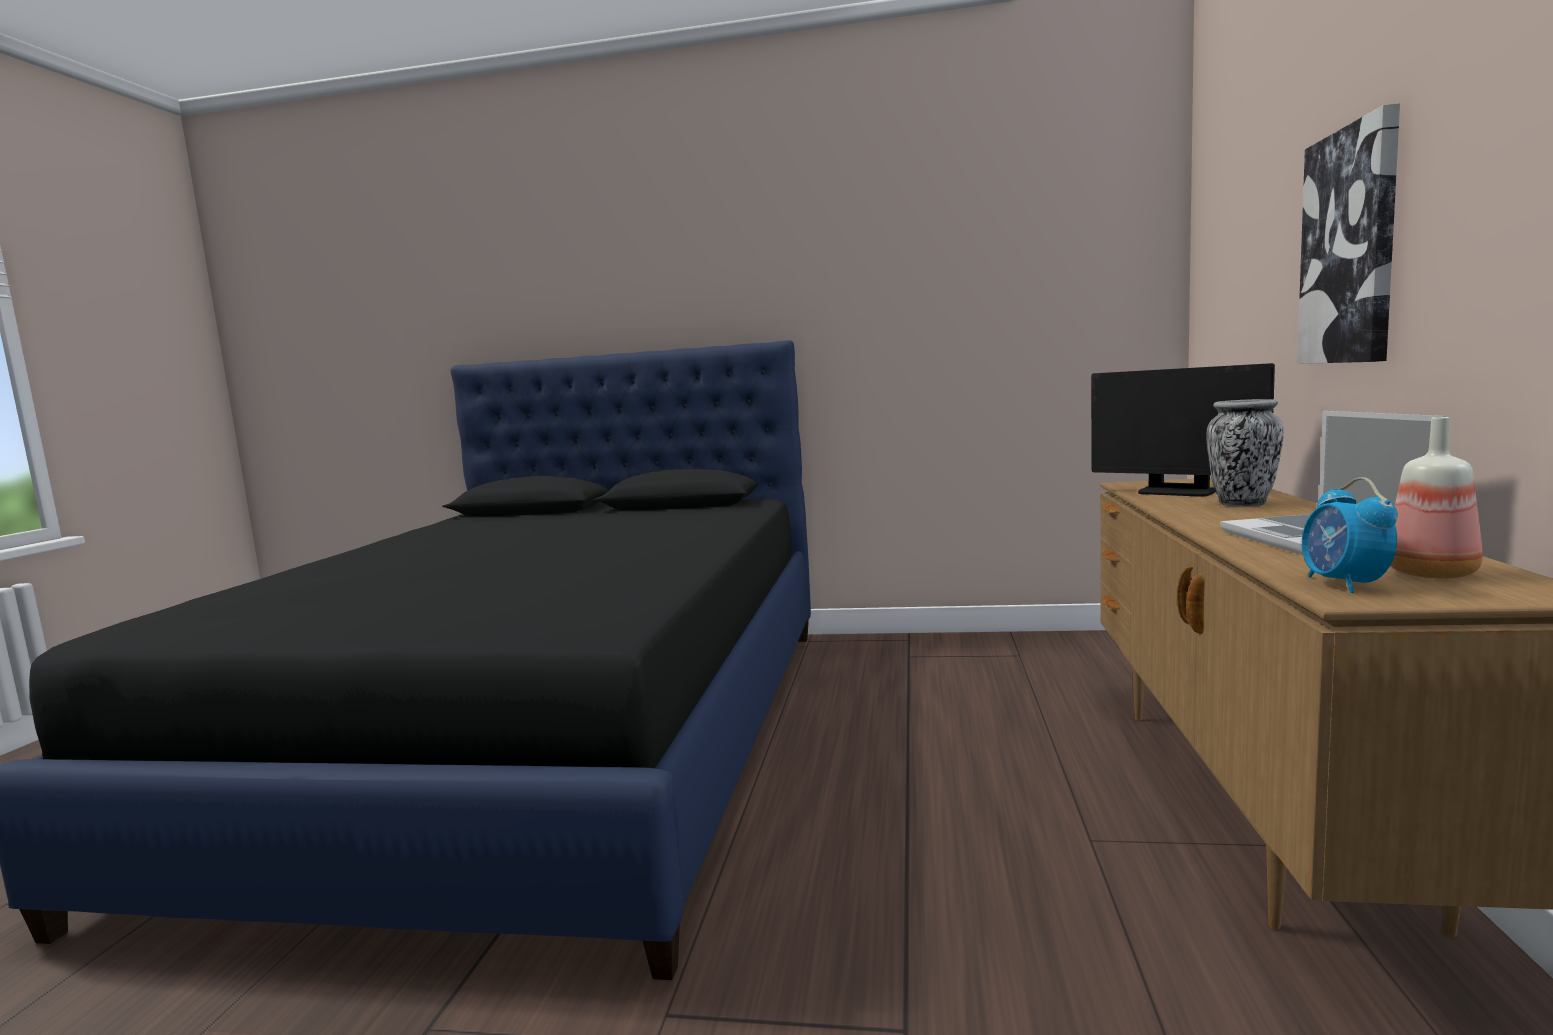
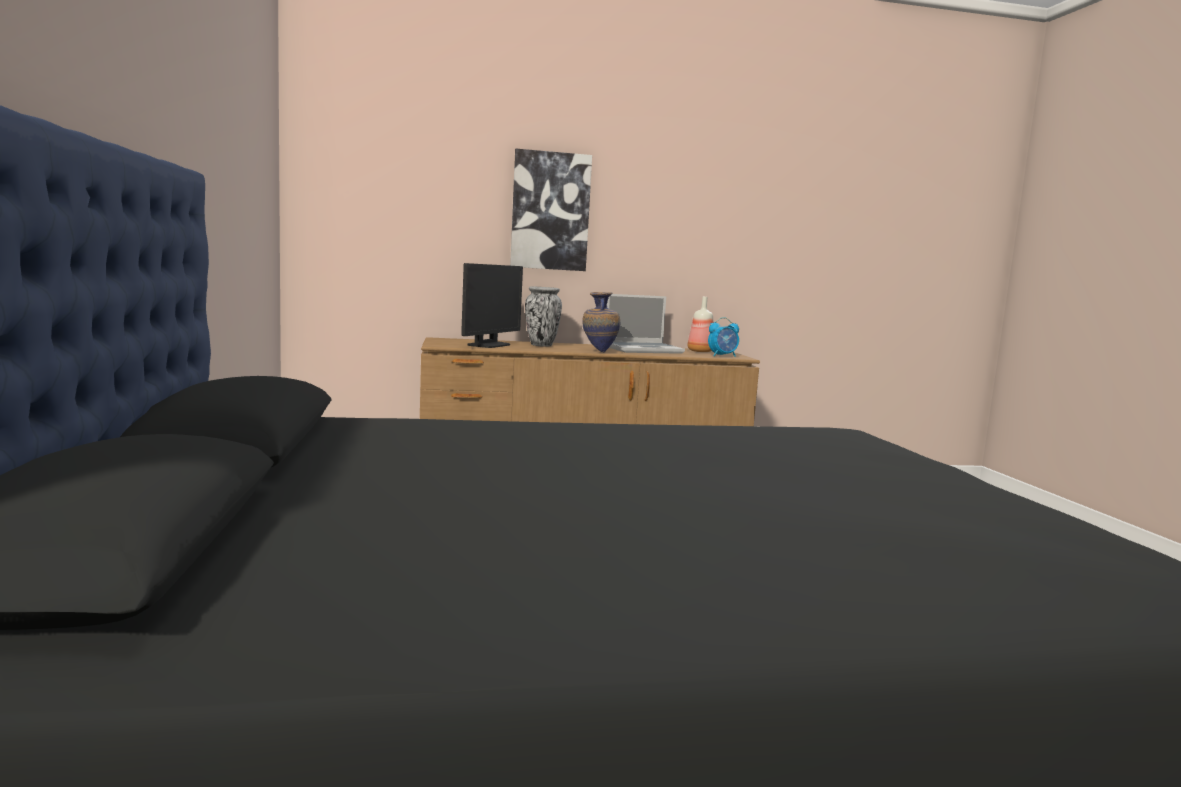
camera: 110 degrees left, 0 degrees up
none -> vase [583,292,620,352]

